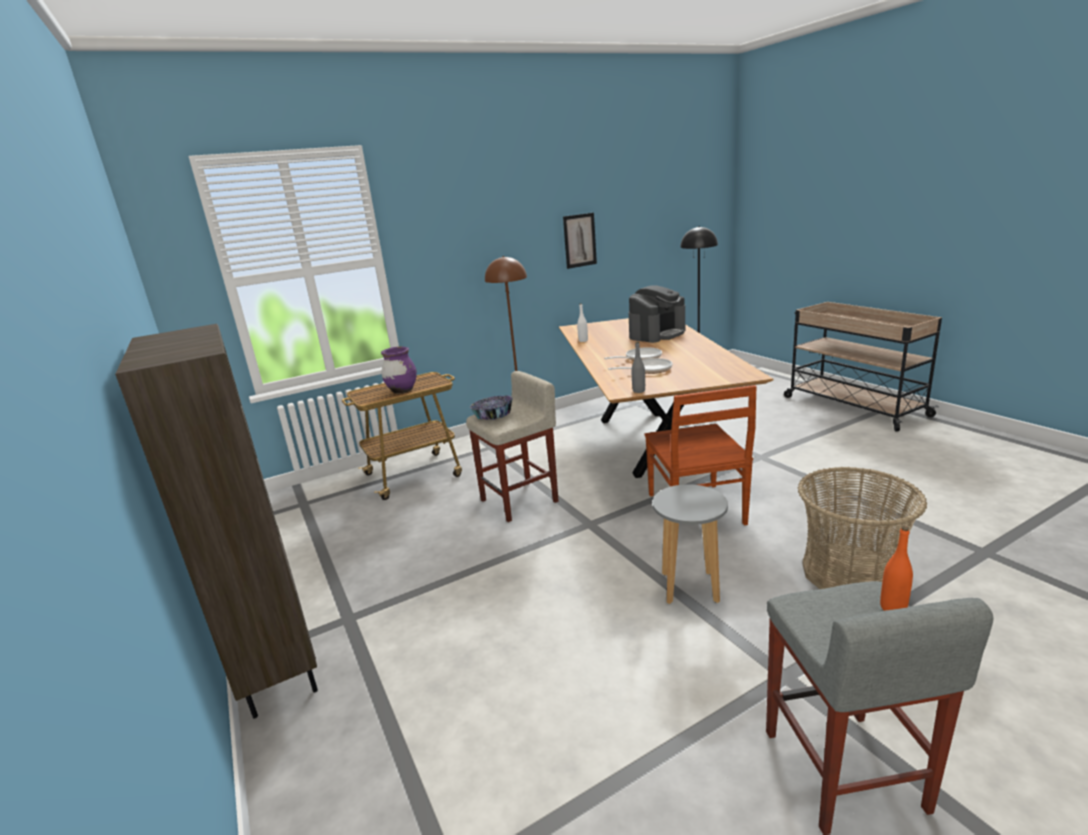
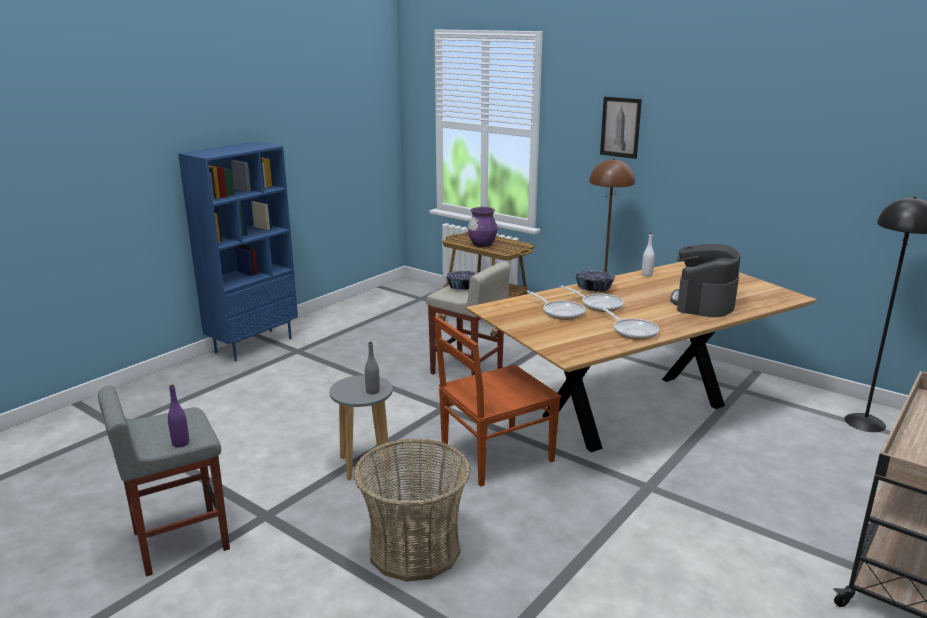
camera: 65 degrees right, 0 degrees up
brown bookcase [115,324,318,719] -> blue bookcase [178,141,298,362]
picture [563,213,597,269] -> picture moved to [600,97,642,159]
coffee machine [629,285,685,343] -> coffee machine turned 90 degrees clockwise [670,244,741,317]
grey bottle [632,342,645,393] -> grey bottle moved to [365,342,380,394]
orange bottle [880,526,913,611] -> purple bottle [168,384,189,447]
none -> bowl [575,271,615,292]
none -> frying pan [598,306,659,340]

